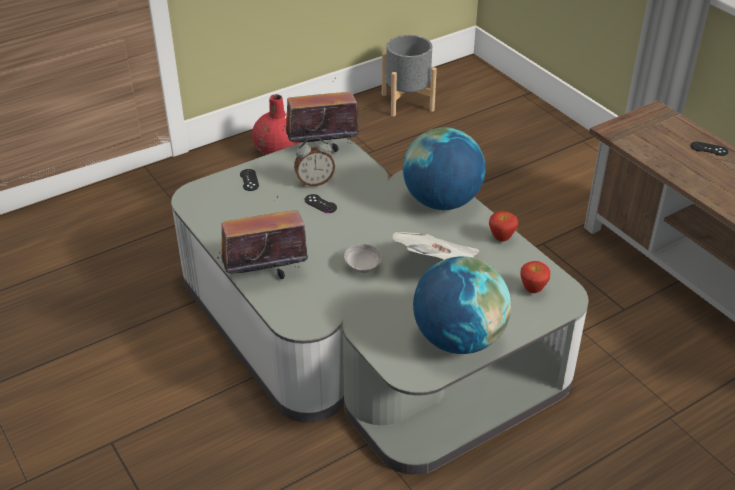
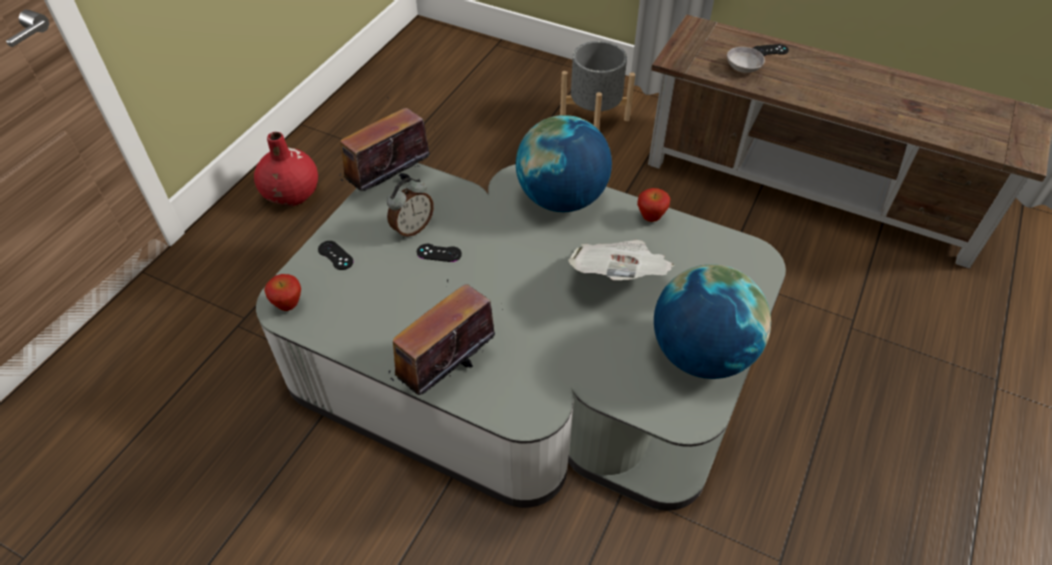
camera: 30 degrees left, 10 degrees up
grey bowl [344,244,382,273] -> grey bowl moved to [727,47,765,73]
grey planter [382,35,437,117] -> grey planter moved to [560,41,635,130]
apple [520,261,550,293] -> apple moved to [264,274,301,311]

